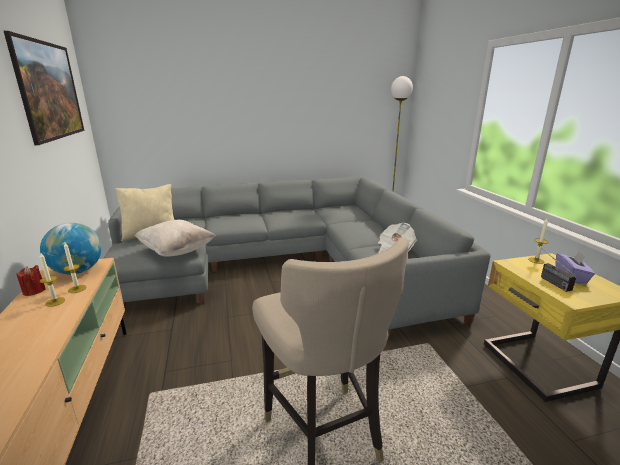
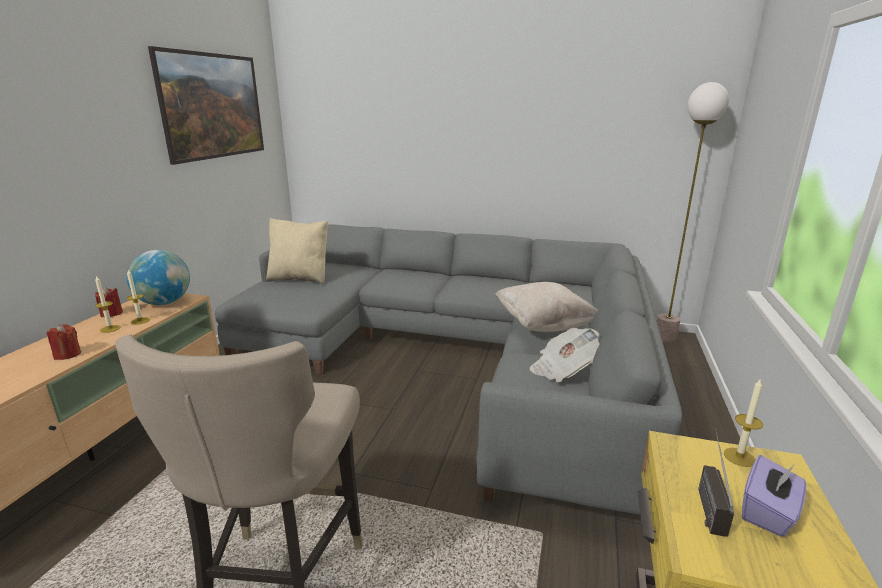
camera: 30 degrees right, 0 degrees up
beige pillow [135,220,215,257] -> beige pillow moved to [495,282,598,332]
none -> red candle [47,324,81,360]

